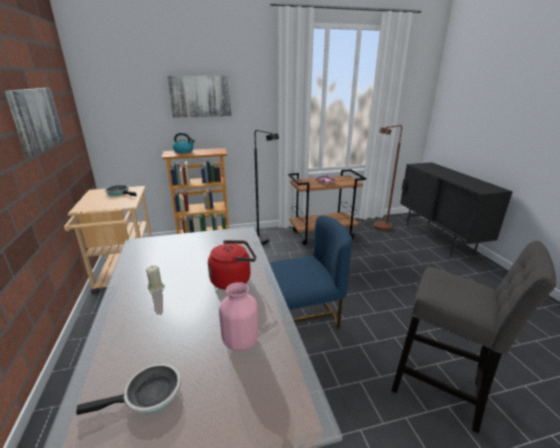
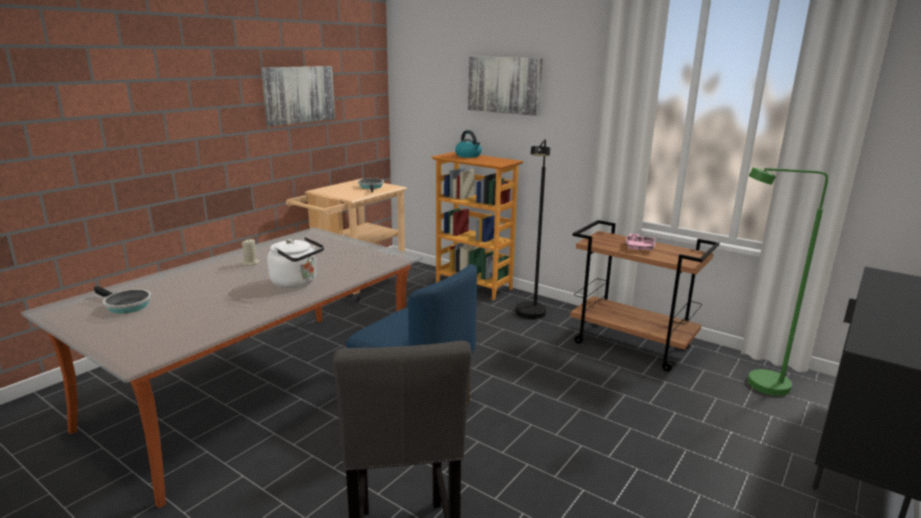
camera: 50 degrees right, 5 degrees down
red kettle [208,240,256,290] -> white kettle [267,237,324,288]
pink vase [219,282,259,351] -> none
brown floor lamp [373,125,402,231] -> green floor lamp [748,167,828,396]

